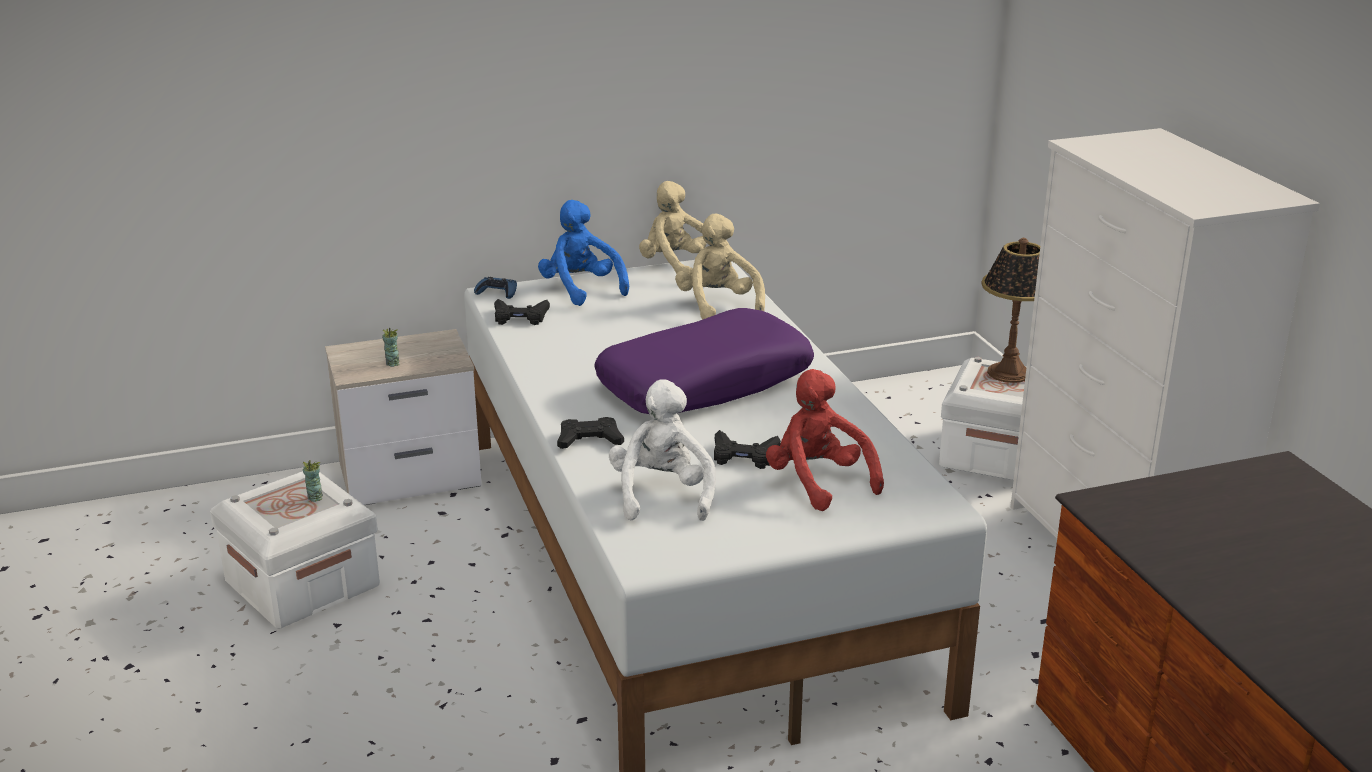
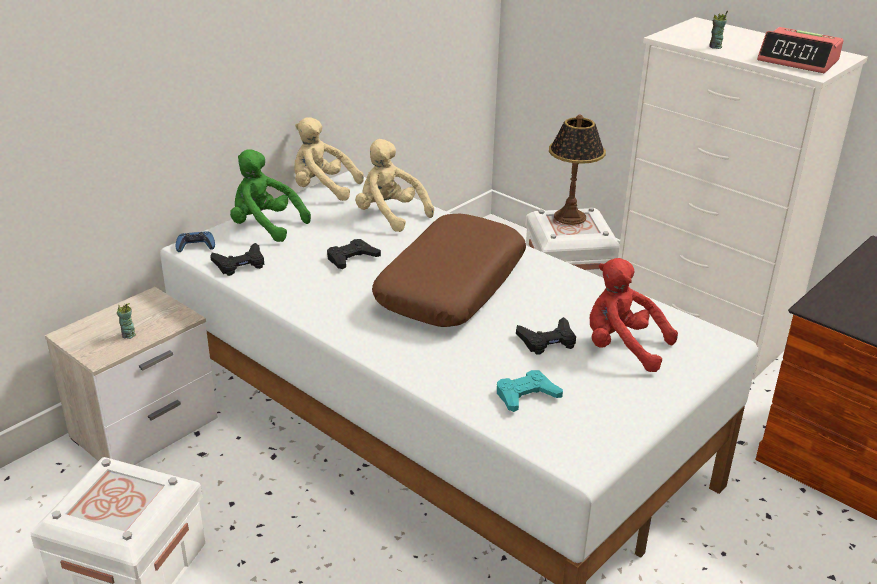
camera: 30 degrees left, 5 degrees up
cup [303,460,323,502] -> cup moved to [709,11,728,49]
blue plush toy [538,200,629,306] -> green plush toy [230,149,311,242]
black game controller [557,417,624,449] -> black game controller moved to [327,239,381,269]
purple pillow [594,308,814,414] -> brown pillow [372,214,526,327]
white plush toy [609,379,716,521] -> turquoise game controller [497,370,563,412]
none -> alarm clock [757,27,844,73]

